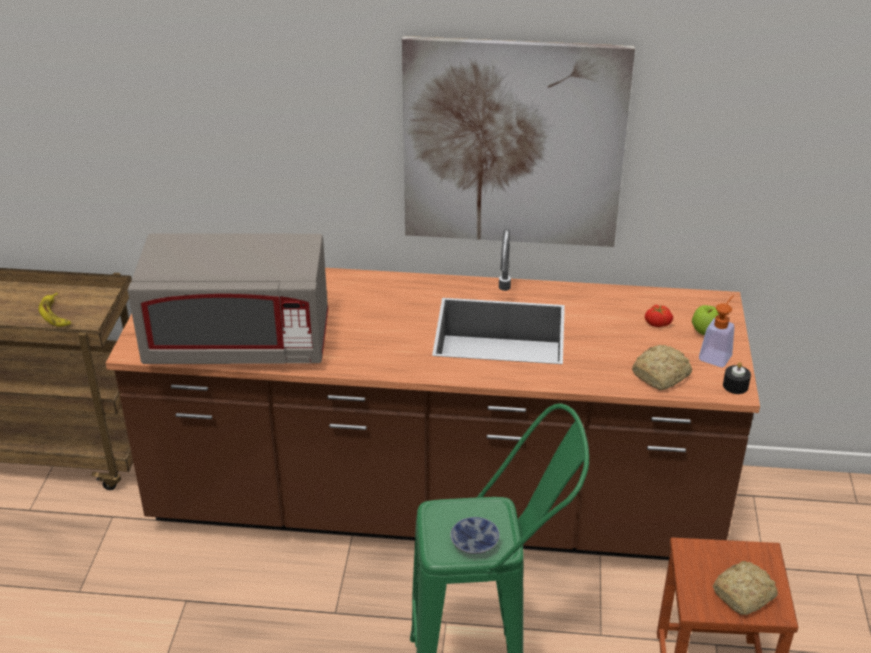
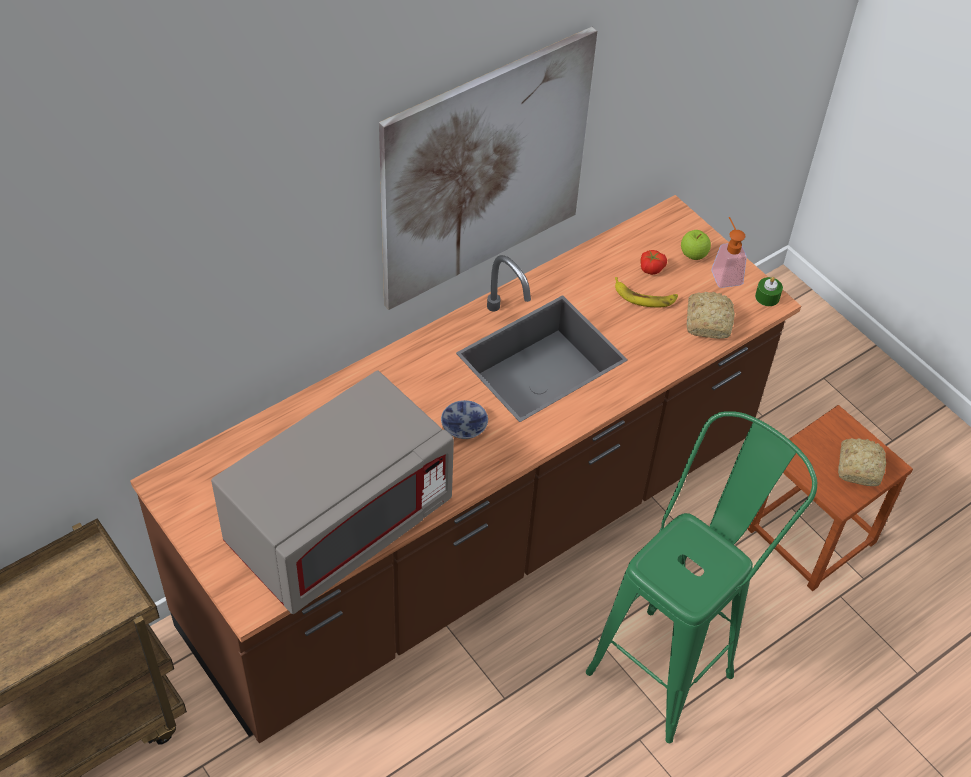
camera: 45 degrees left, 15 degrees up
banana [39,292,71,327] -> banana moved to [615,277,678,307]
bowl [450,517,500,554] -> bowl moved to [441,400,488,439]
black candle [723,362,751,394] -> green candle [755,277,783,306]

